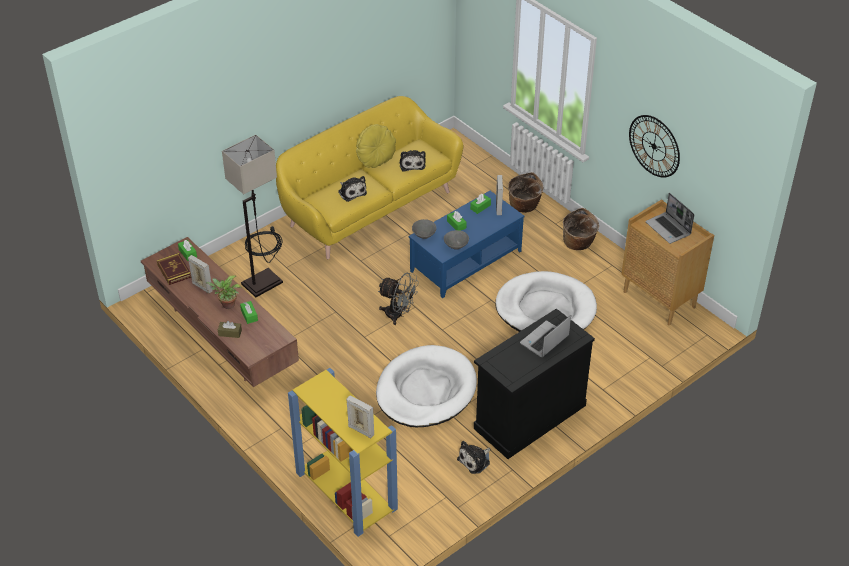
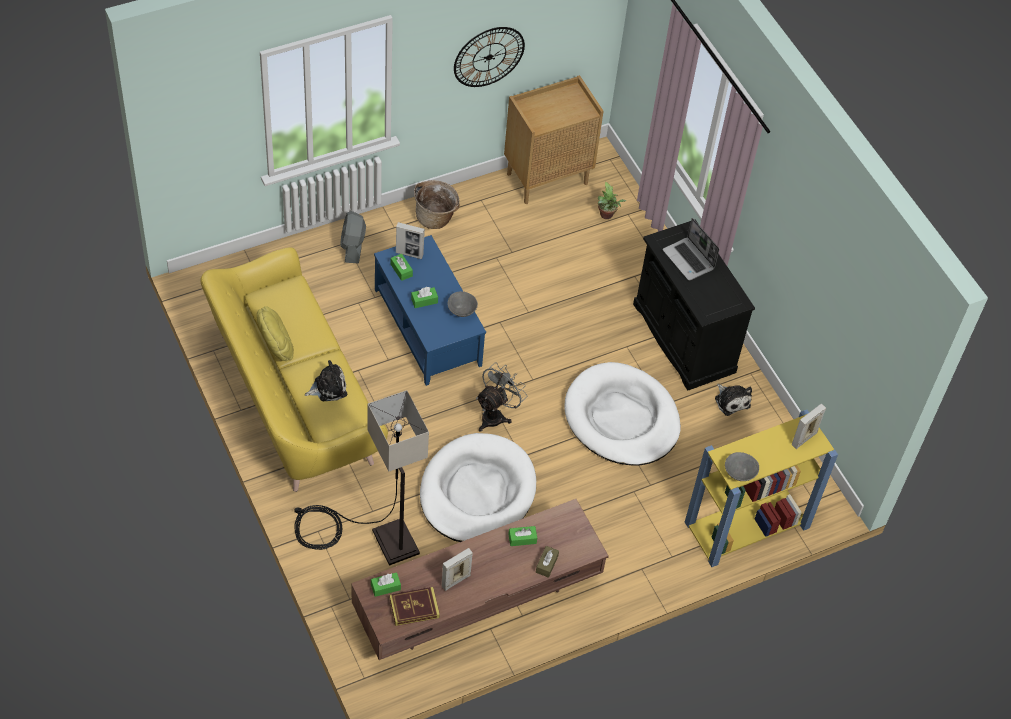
camera: 80 degrees left, 10 degrees up
potted plant [206,275,241,309] -> potted plant moved to [597,181,626,219]
plush toy [400,150,426,171] -> none
grey bowl [412,219,436,239] -> grey bowl moved to [725,452,759,481]
white dog bed [495,271,597,332] -> white dog bed moved to [420,433,536,542]
basket [508,172,543,213] -> grey fan [340,211,366,263]
laptop [645,193,694,244] -> none

